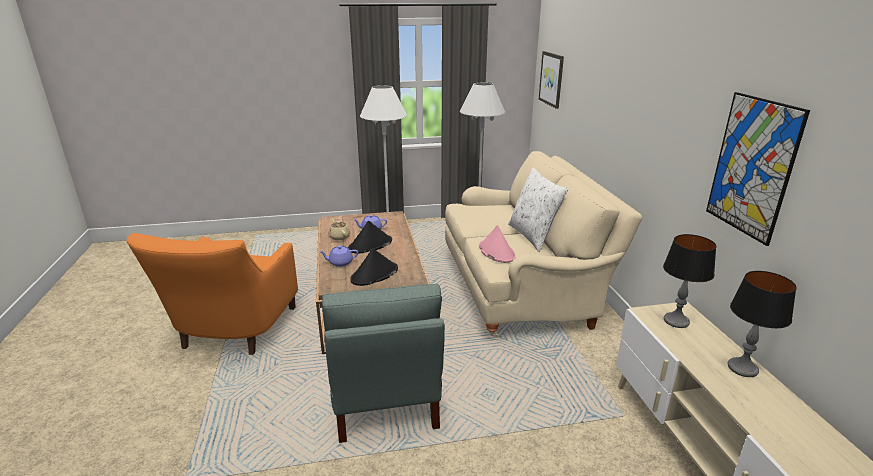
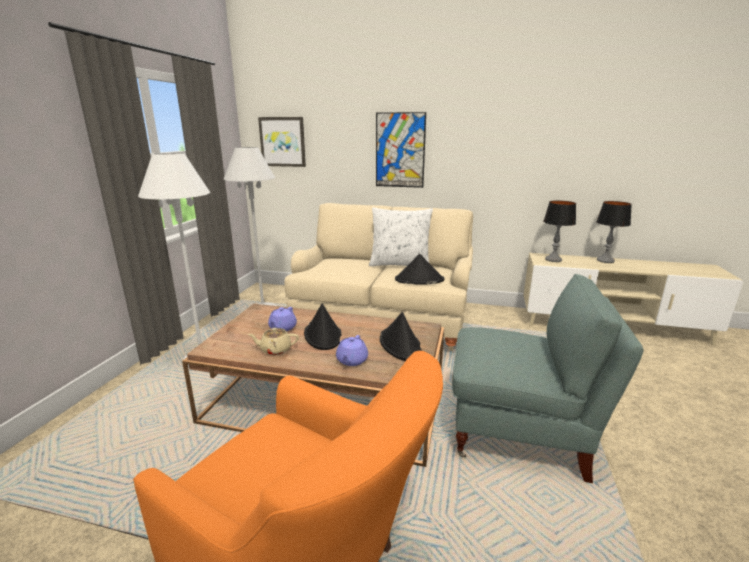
camera: 65 degrees left, 5 degrees down
pink hat [479,225,516,263] -> black hat [395,254,445,285]
picture [706,92,810,246] -> picture moved to [376,112,426,188]

